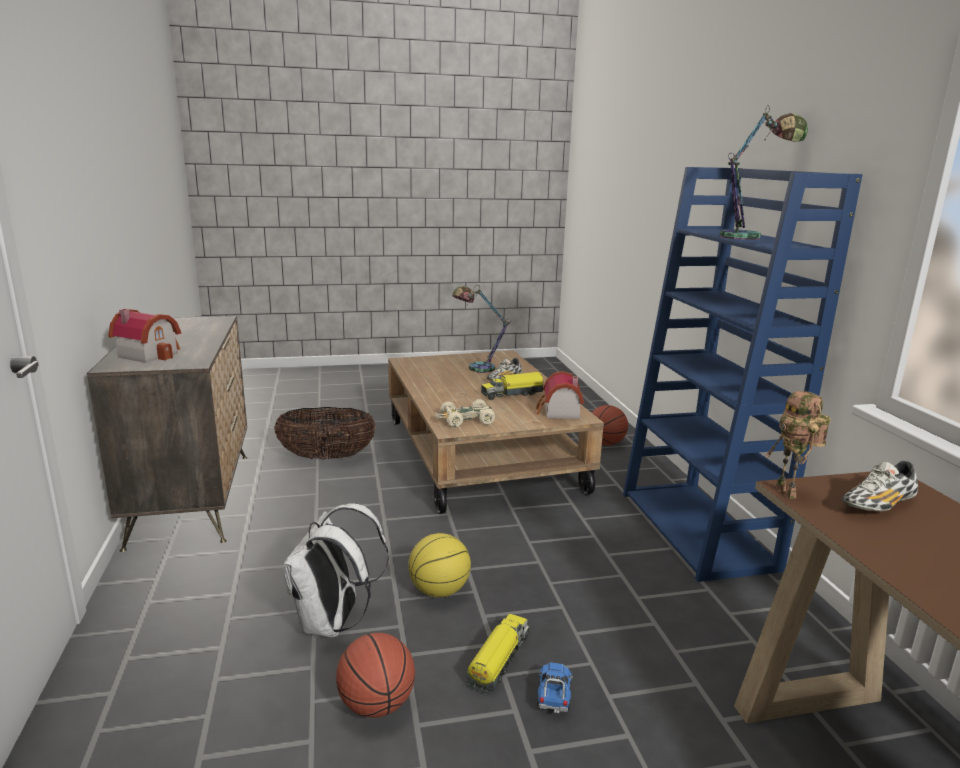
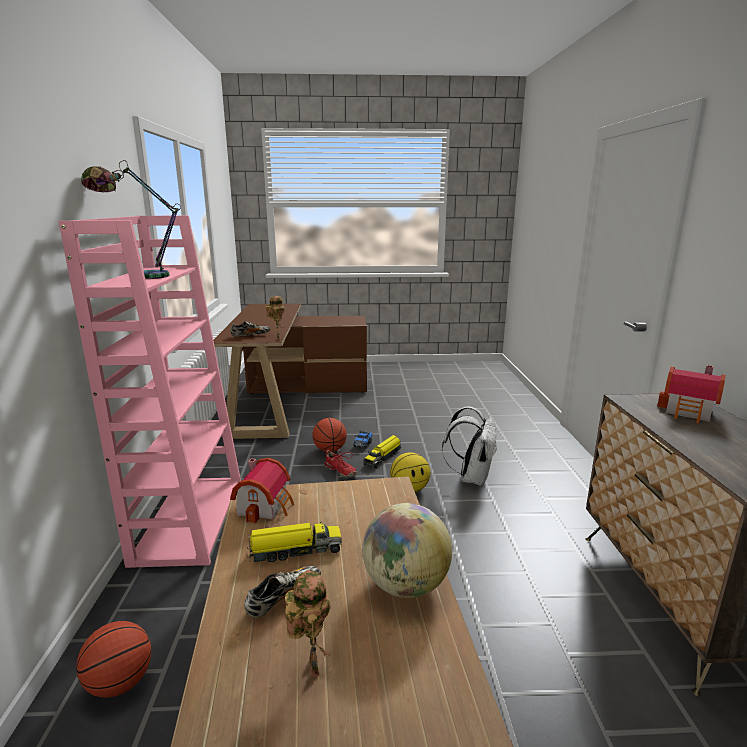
camera: 170 degrees left, 0 degrees up
basket [274,407,376,459] -> none
basketball [336,633,415,718] -> basketball moved to [312,418,347,452]
beige toy car [435,399,495,428] -> none
table lamp [452,285,511,373] -> toy robot [285,570,331,677]
blue bookcase [623,167,863,582] -> pink bookcase [59,216,241,568]
none -> red shoe [324,450,357,477]
none -> globe [362,503,452,598]

